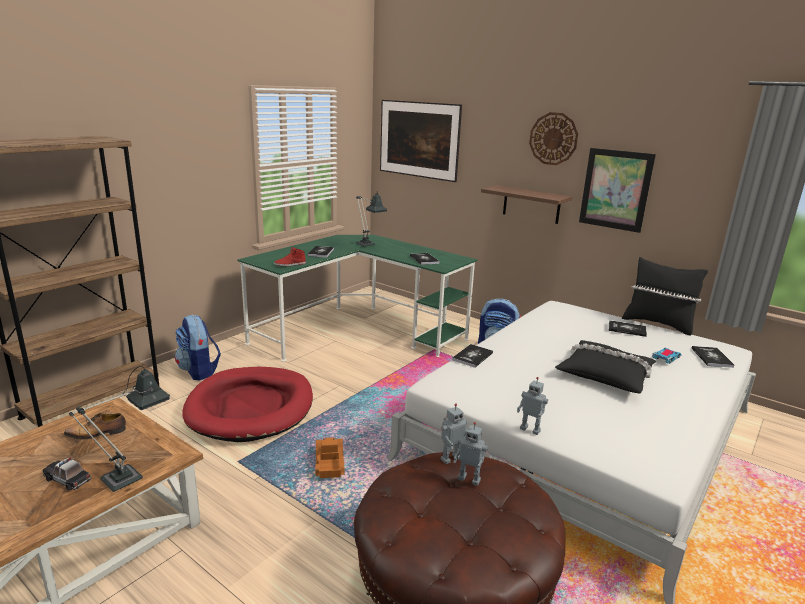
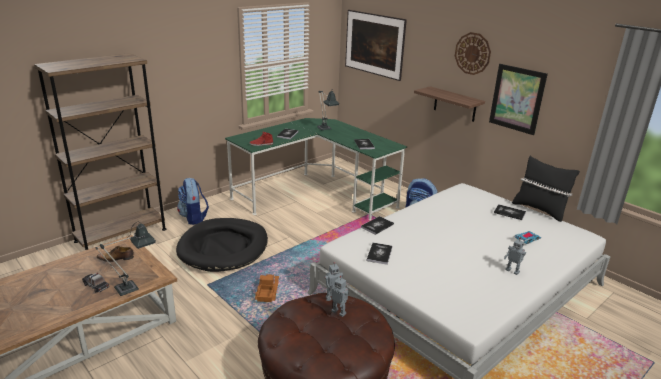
camera: 10 degrees right, 5 degrees up
red dog bed [182,367,313,442] -> black dog bed [176,218,268,272]
toy robot [517,377,548,435] -> toy robot moved to [504,238,526,275]
black pillow [555,340,656,394] -> none
book [691,346,734,368] -> book moved to [366,243,392,265]

